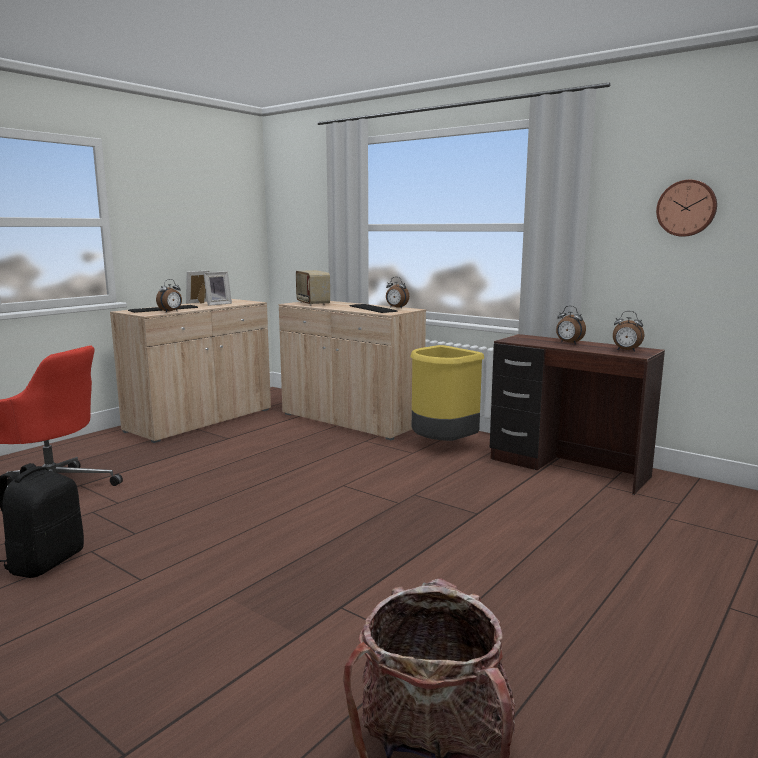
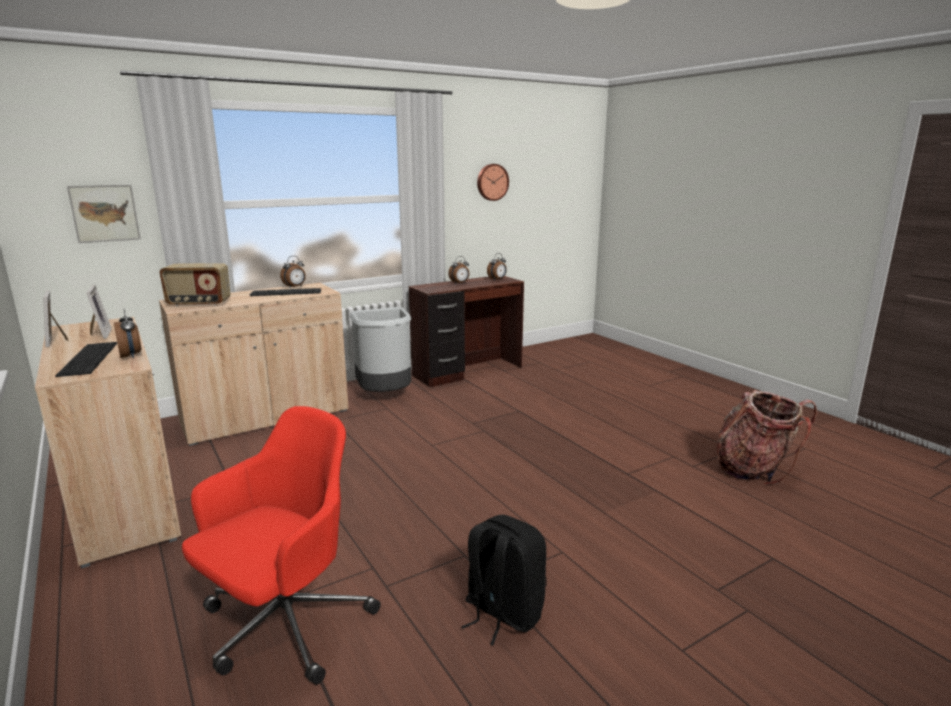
camera: 70 degrees left, 5 degrees up
yellow trash can [410,345,484,441] -> grey trash can [349,307,411,392]
none -> picture [67,185,141,243]

